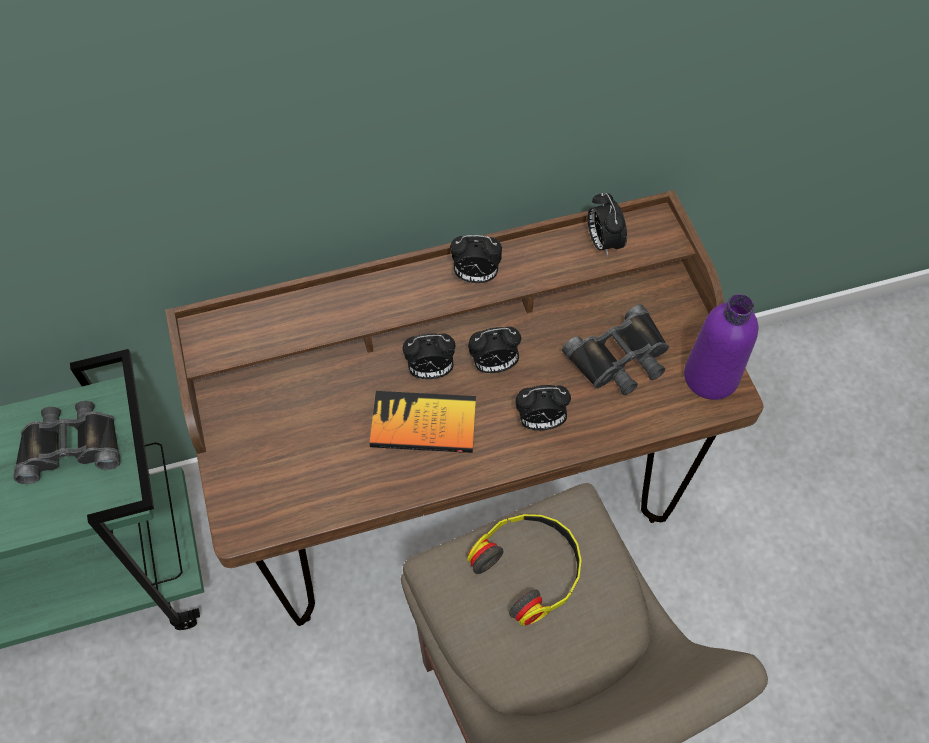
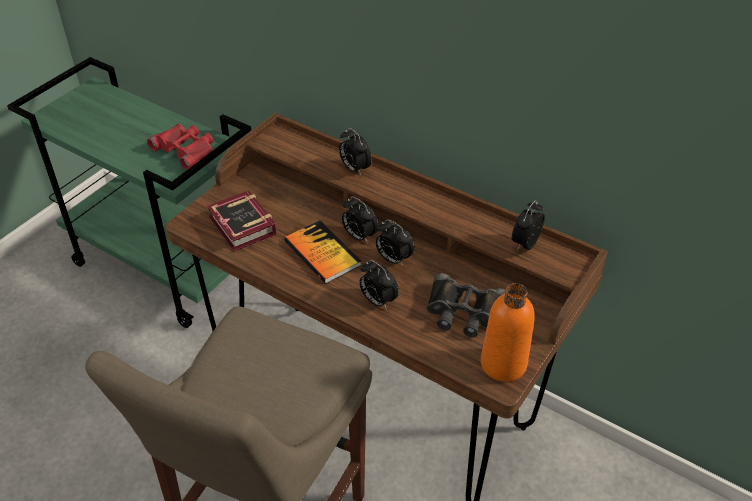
camera: 50 degrees right, 15 degrees down
black binoculars [14,401,120,484] -> red binoculars [147,124,214,170]
alarm clock [450,235,502,283] -> alarm clock moved to [339,128,372,176]
headphones [467,514,581,626] -> none
purple bottle [684,294,758,400] -> orange bottle [481,283,535,382]
none -> book [207,190,277,252]

